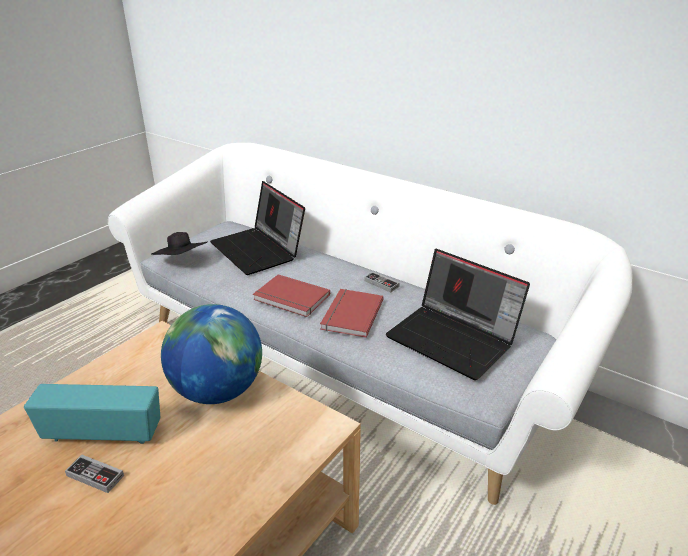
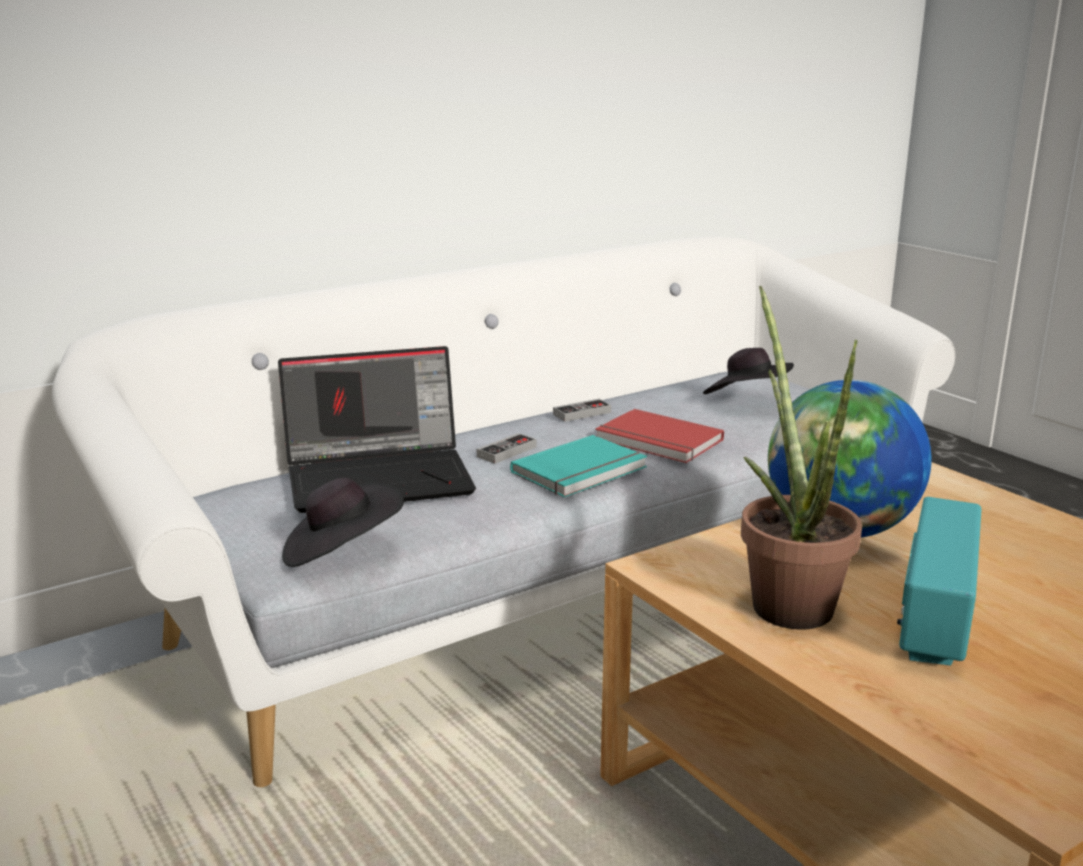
camera: 70 degrees left, 10 degrees down
game controller [65,455,124,493] -> game controller moved to [477,433,537,464]
red book [253,274,330,317] -> turquoise book [510,435,647,497]
laptop [386,249,530,380] -> black hat [703,348,794,394]
none -> potted plant [741,286,862,629]

